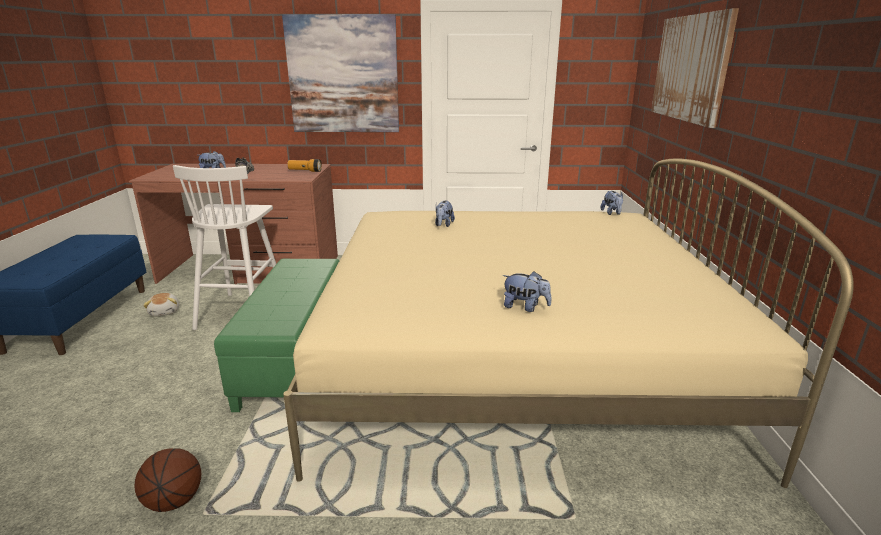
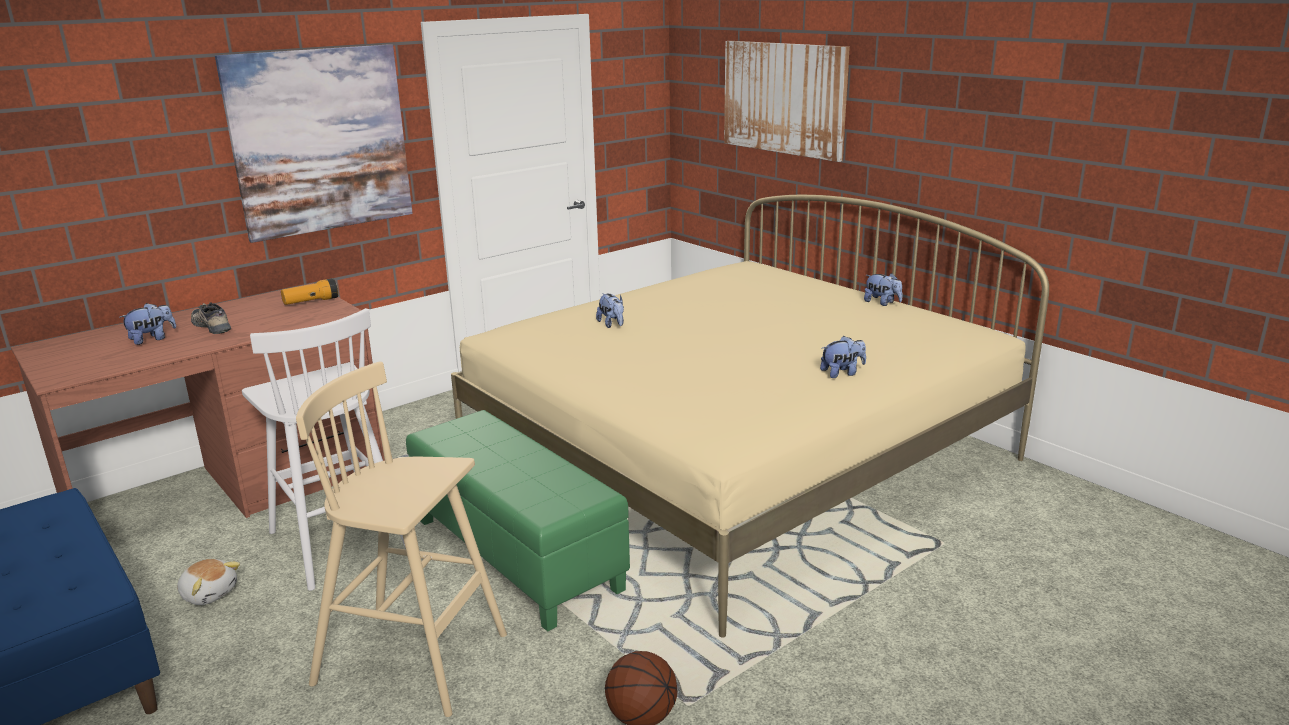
camera: 40 degrees left, 0 degrees up
plush toy [601,191,623,215] -> plush toy moved to [864,273,903,306]
none -> beige stool [296,361,507,717]

